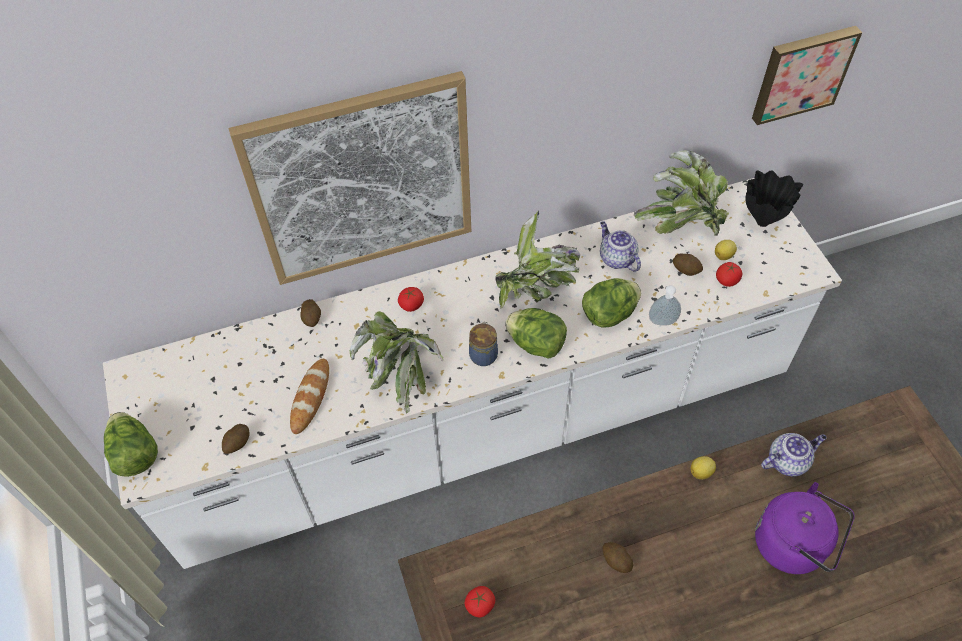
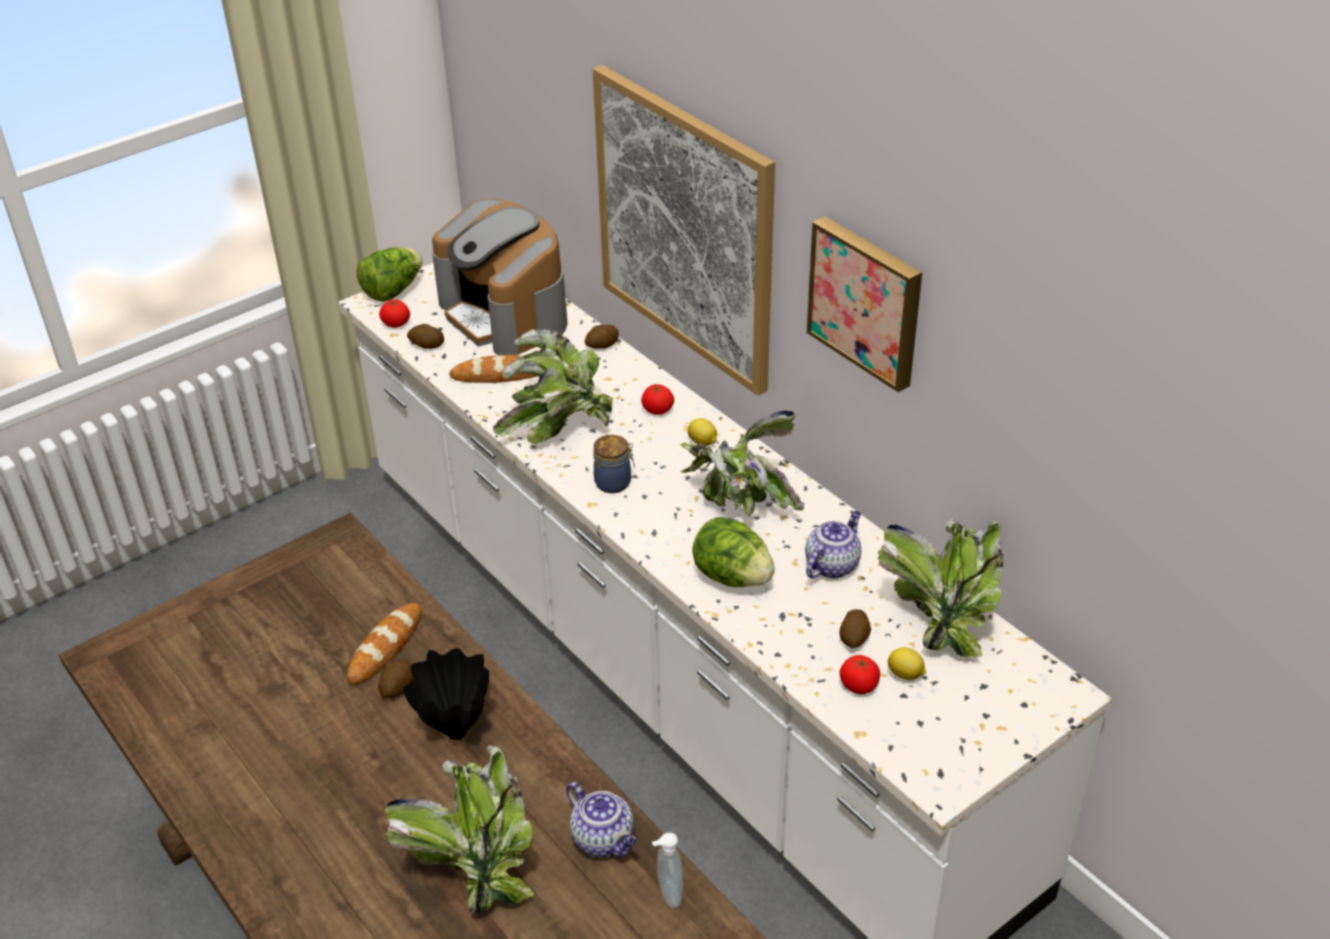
camera: 70 degrees right, 15 degrees down
tomato [464,586,495,617] -> tomato moved to [379,299,410,328]
lettuce [505,308,567,359] -> none
soap dispenser [649,285,681,326] -> soap dispenser moved to [652,833,683,908]
lemon [691,456,716,479] -> lemon moved to [688,418,717,446]
black vase [745,170,803,227] -> black vase moved to [403,648,489,740]
picture [752,26,862,125] -> picture moved to [807,216,922,392]
purple kettle [755,482,855,574] -> potted plant [385,745,534,913]
none -> bread [347,603,421,685]
none -> coffee machine [432,198,568,356]

